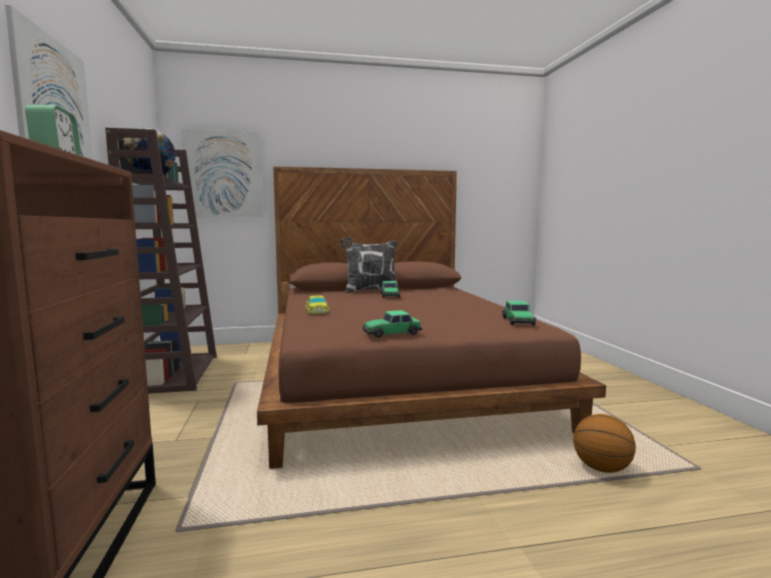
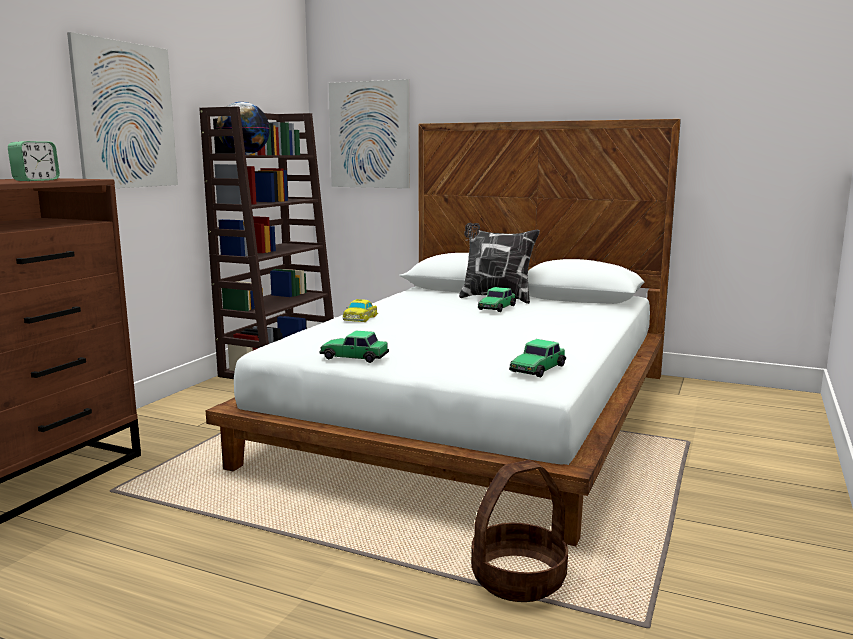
camera: 35 degrees right, 5 degrees up
brown bed [257,166,606,469] -> white bed [206,119,681,546]
basketball [573,414,636,473] -> basket [471,460,568,602]

